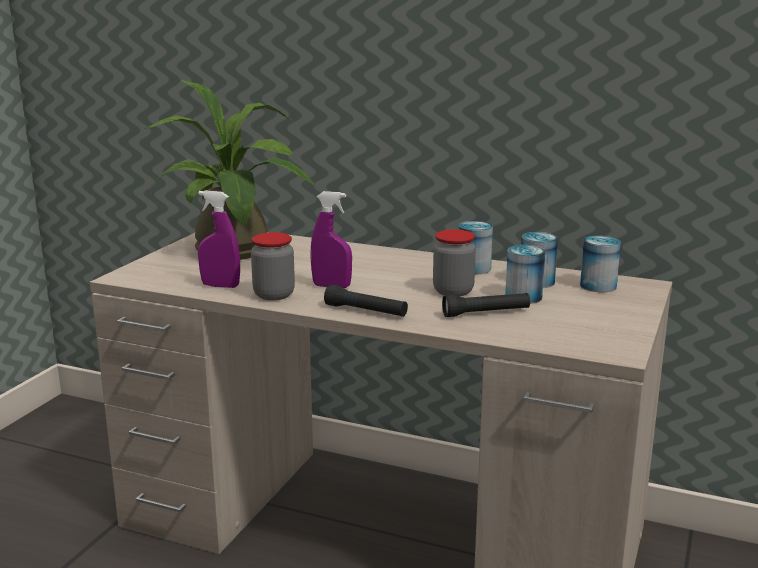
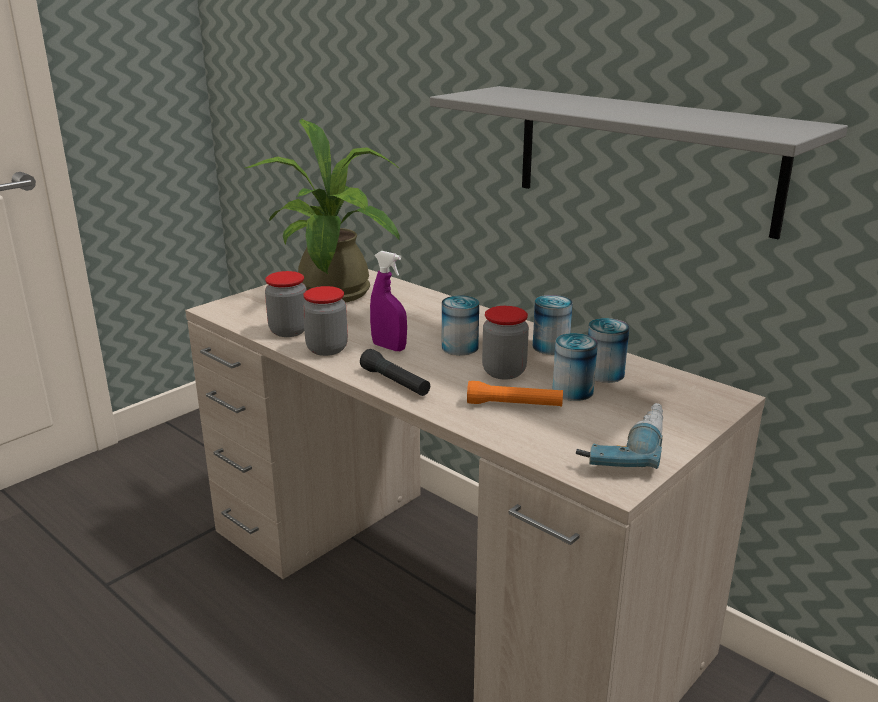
camera: 20 degrees right, 5 degrees up
purple spray bottle [198,190,240,288] -> jar [265,271,307,337]
black flashlight [442,293,530,317] -> orange flashlight [467,381,563,407]
can [580,236,621,293] -> can moved to [442,295,479,355]
none -> grey shelf [430,86,848,239]
none -> power drill [576,403,663,469]

